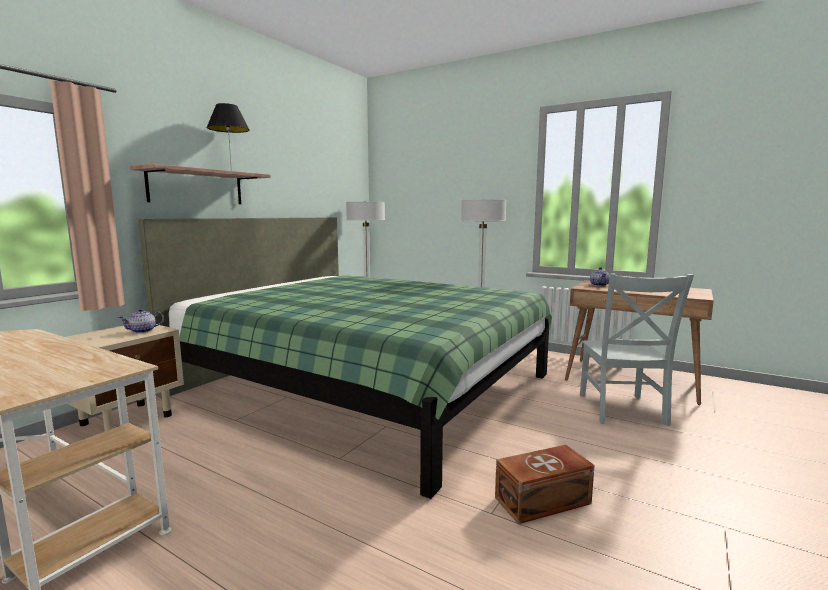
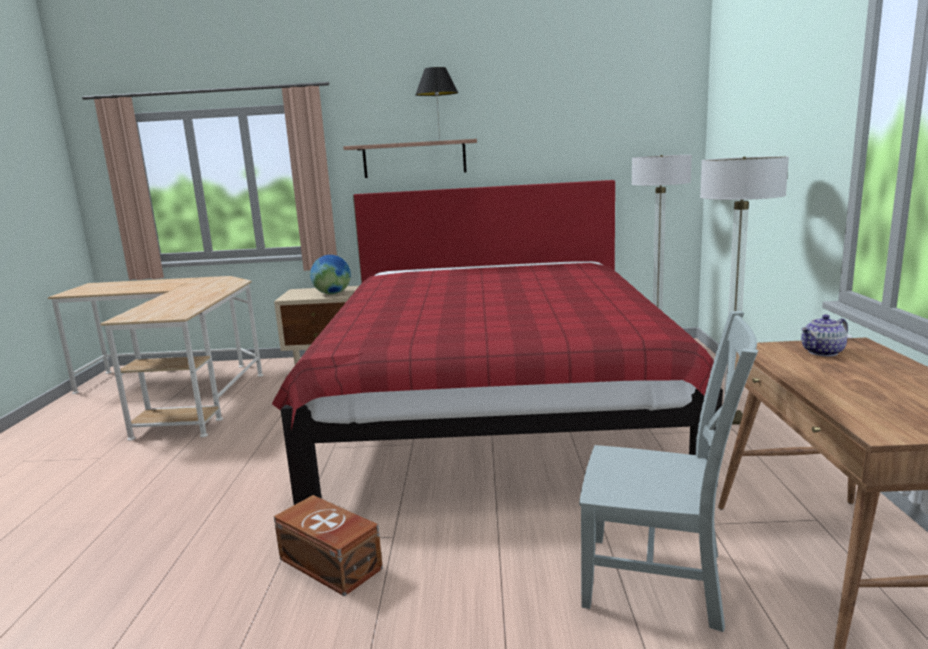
camera: 60 degrees right, 5 degrees up
teapot [119,309,164,333] -> globe [310,255,351,295]
green bed [138,217,552,499] -> red bed [272,180,723,505]
grey chair [580,273,694,426] -> grey chair turned 135 degrees counterclockwise [579,311,758,632]

